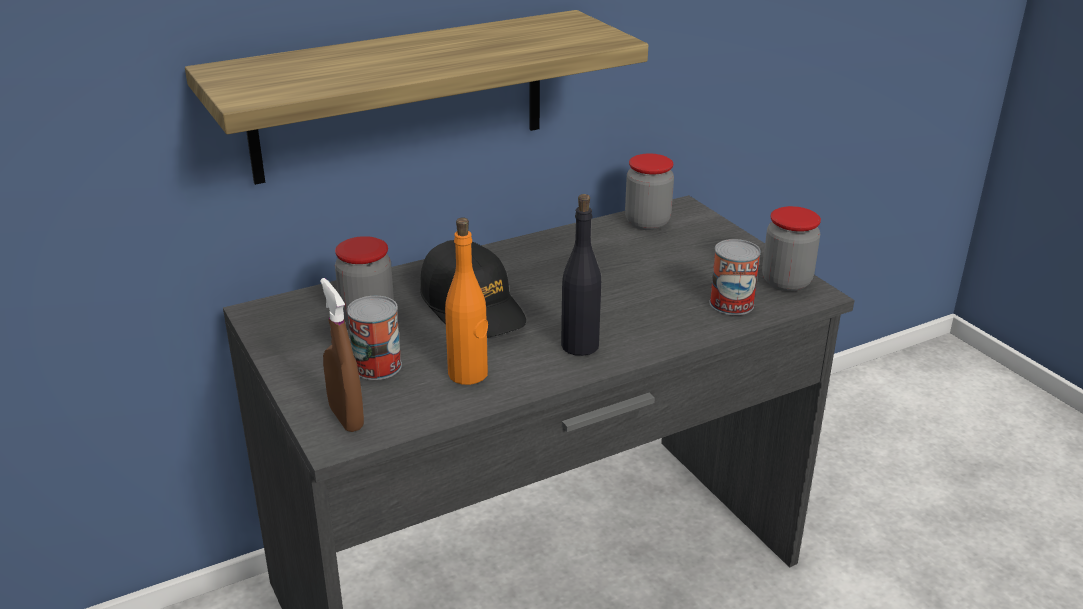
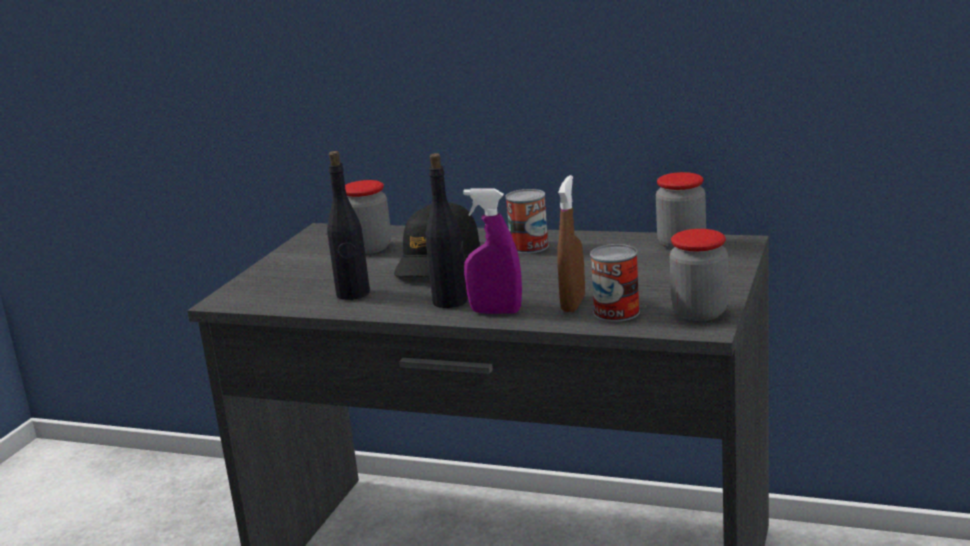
camera: 50 degrees right, 10 degrees down
shelf [185,10,648,185] -> none
brown spray bottle [320,278,364,432] -> brown spray bottle moved to [557,175,585,312]
can [347,296,402,380] -> can moved to [505,189,549,254]
orange bottle [445,218,488,385] -> black bottle [327,151,370,300]
none -> purple spray bottle [463,188,522,314]

